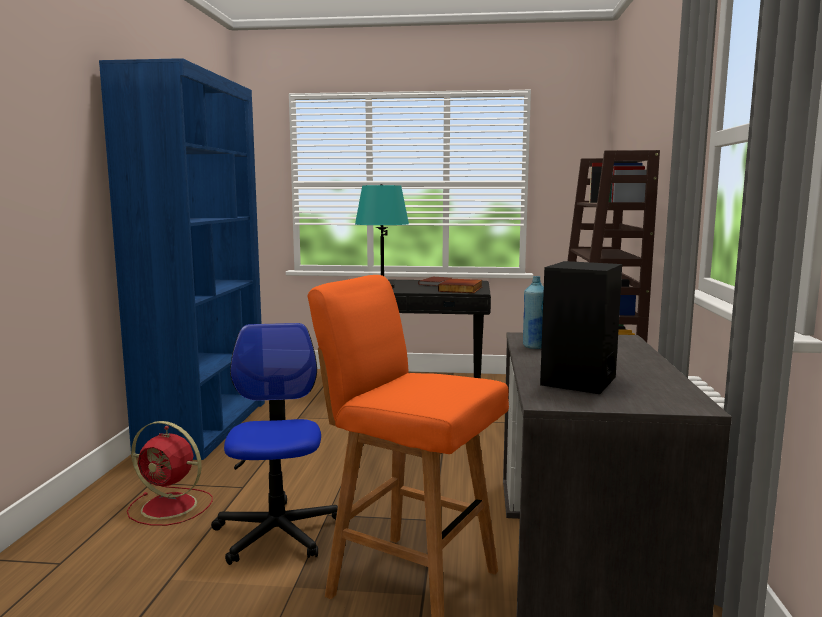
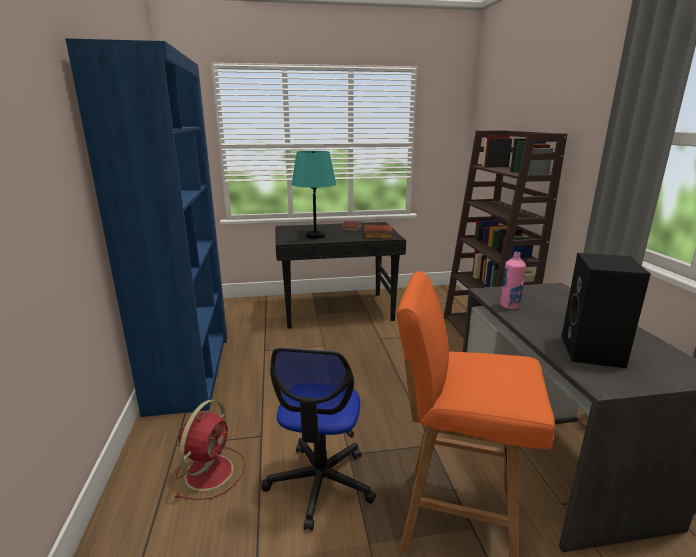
camera: 15 degrees left, 10 degrees up
red fan [127,421,213,526] -> red fan turned 75 degrees counterclockwise [175,400,245,500]
office chair [211,323,338,565] -> office chair turned 150 degrees counterclockwise [261,348,376,531]
blue bottle [523,276,544,349] -> pink bottle [500,252,526,309]

